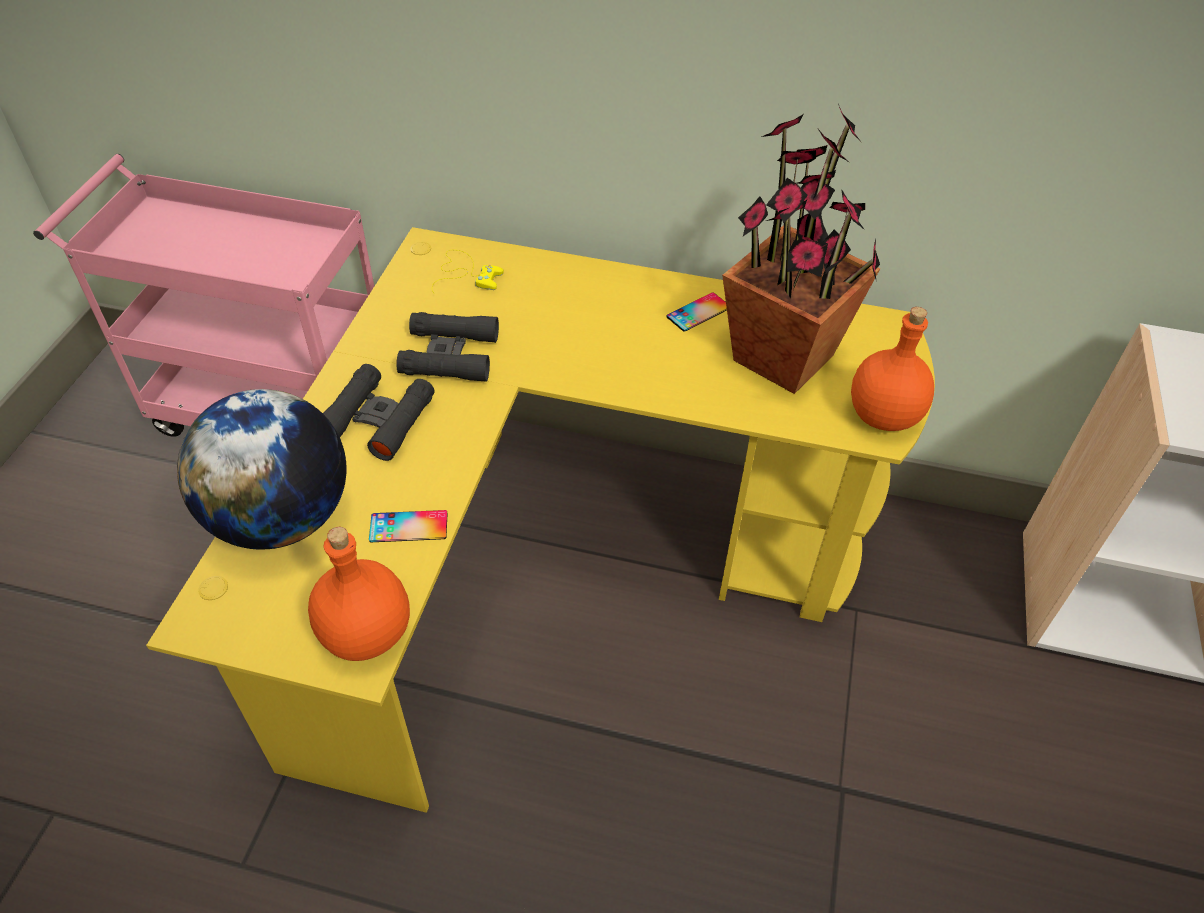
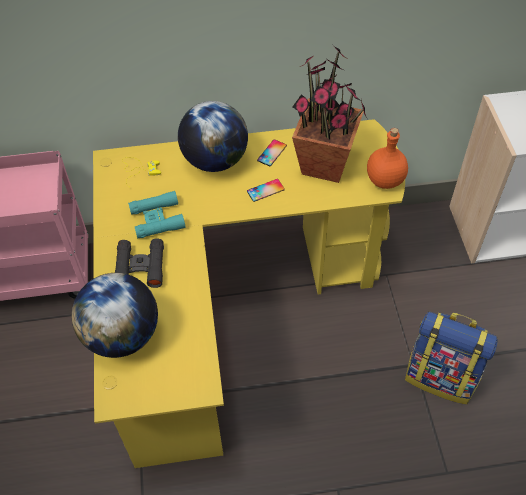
camera: 20 degrees left, 5 degrees up
orange bottle [308,527,410,661] -> none
phone [369,510,447,542] -> phone moved to [247,179,285,202]
black binoculars [397,312,499,382] -> turquoise binoculars [128,191,186,239]
none -> globe [178,101,248,172]
none -> backpack [405,311,497,405]

